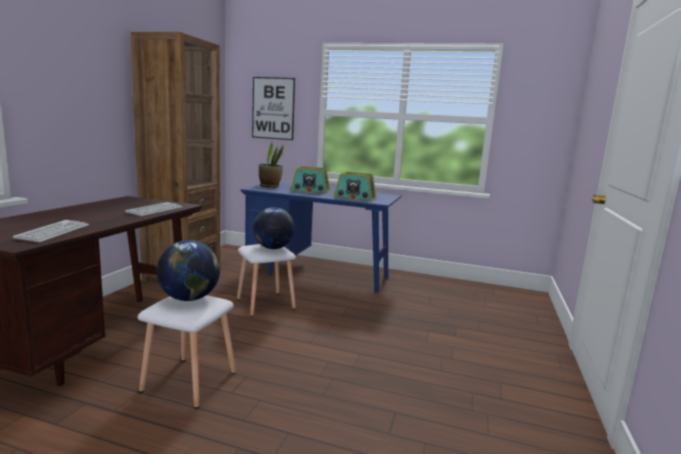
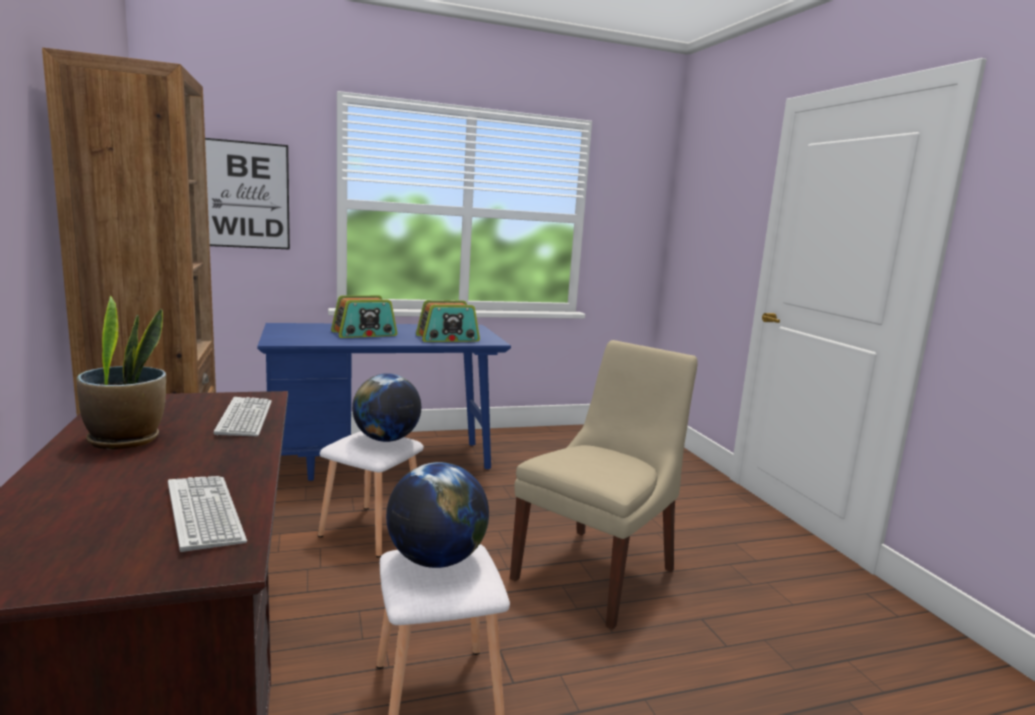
camera: 35 degrees left, 0 degrees up
potted plant [259,142,284,188] -> potted plant moved to [77,295,166,449]
none -> beige chair [510,340,698,630]

